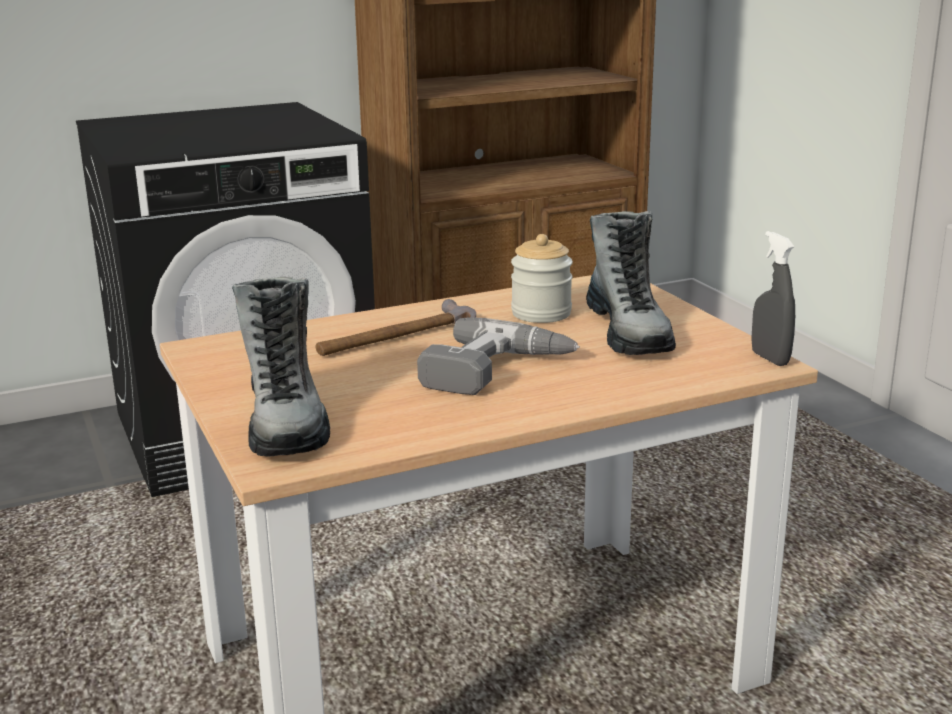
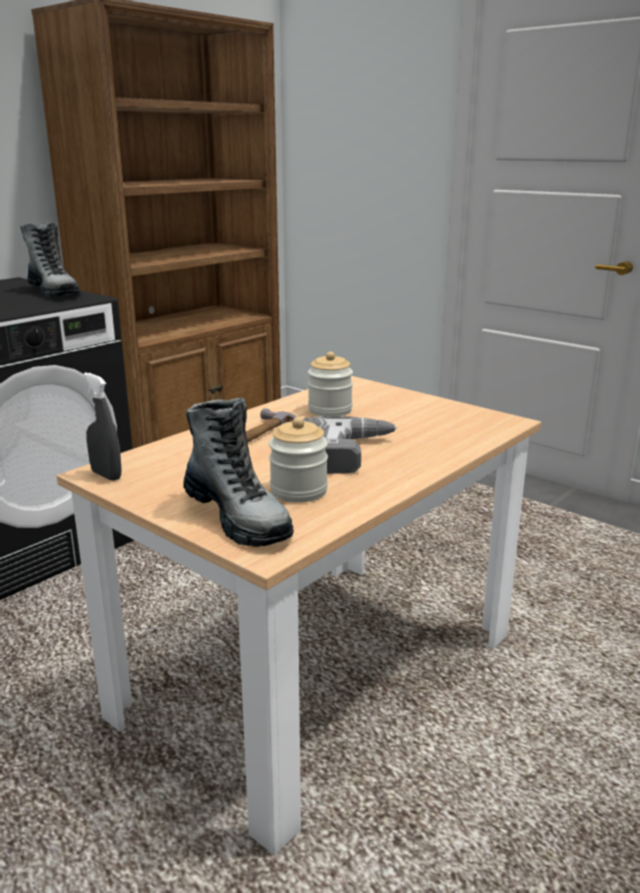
camera: 25 degrees left, 0 degrees up
boot [586,211,676,355] -> boot moved to [21,222,81,298]
grey spray bottle [751,231,795,366] -> grey spray bottle moved to [84,373,122,481]
none -> jar [269,417,328,503]

